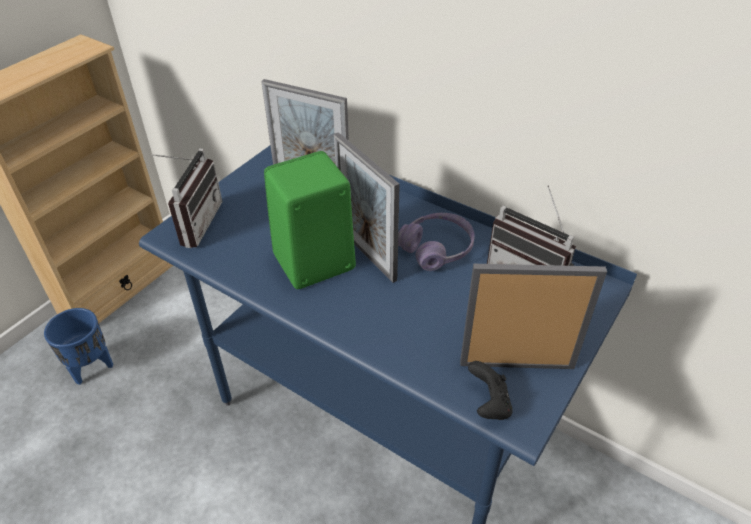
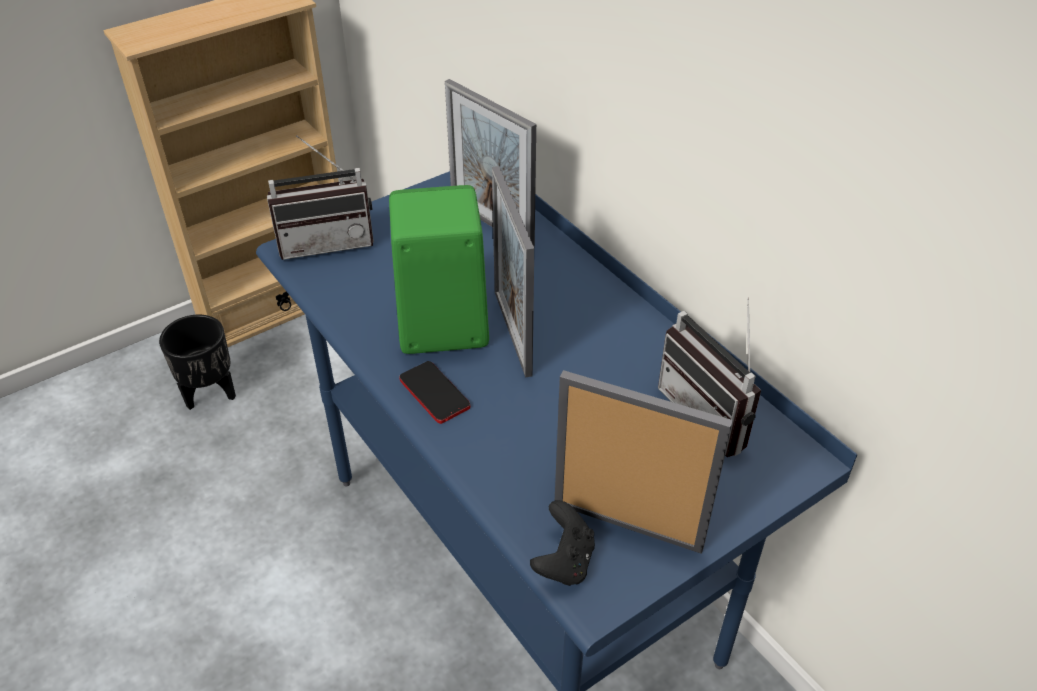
camera: 20 degrees right, 0 degrees up
blue planter [44,308,113,385] -> black planter [159,315,236,410]
radio [151,149,222,248] -> radio turned 45 degrees clockwise [267,136,374,260]
purple headphones [398,213,475,271] -> none
none -> phone [399,361,470,424]

